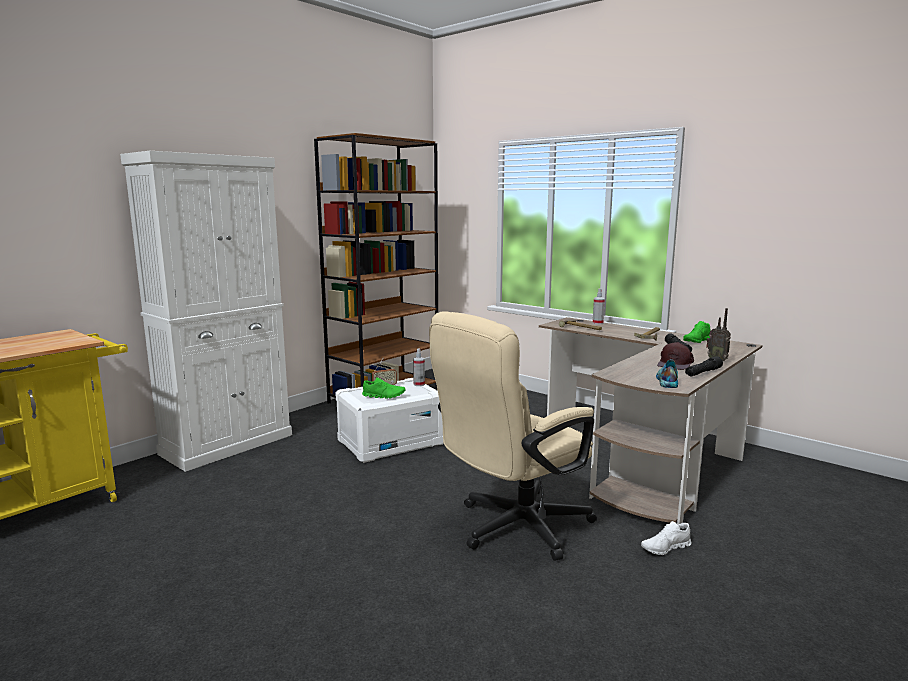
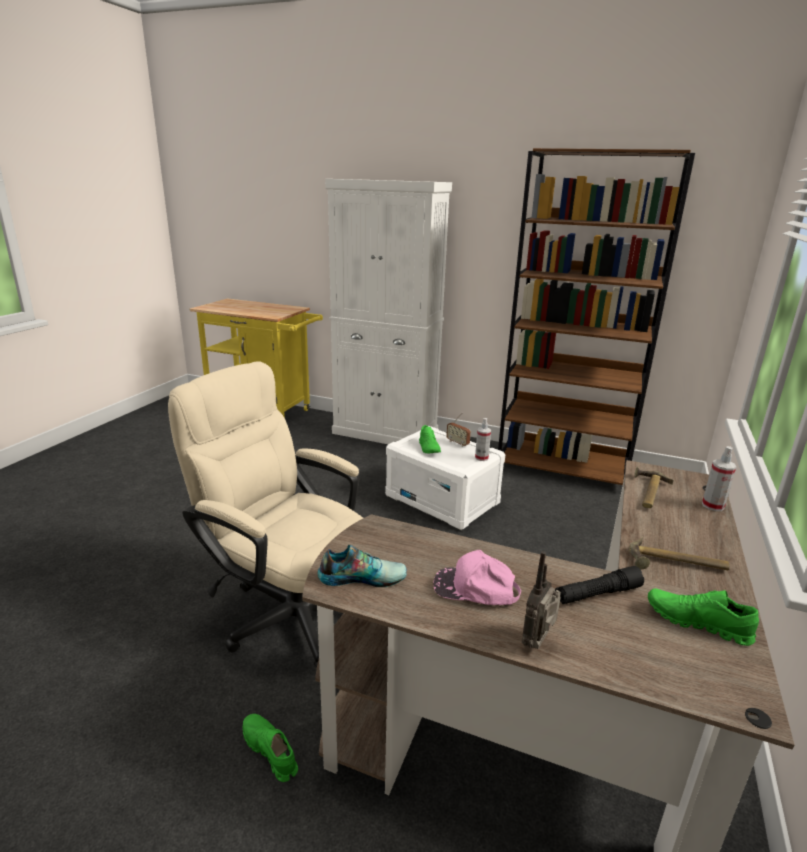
camera: 70 degrees right, 10 degrees up
white shoe [641,521,692,555] -> green shoe [242,714,298,782]
brown cap [657,342,694,370] -> pink cap [433,550,521,605]
black flashlight [685,356,723,376] -> none

